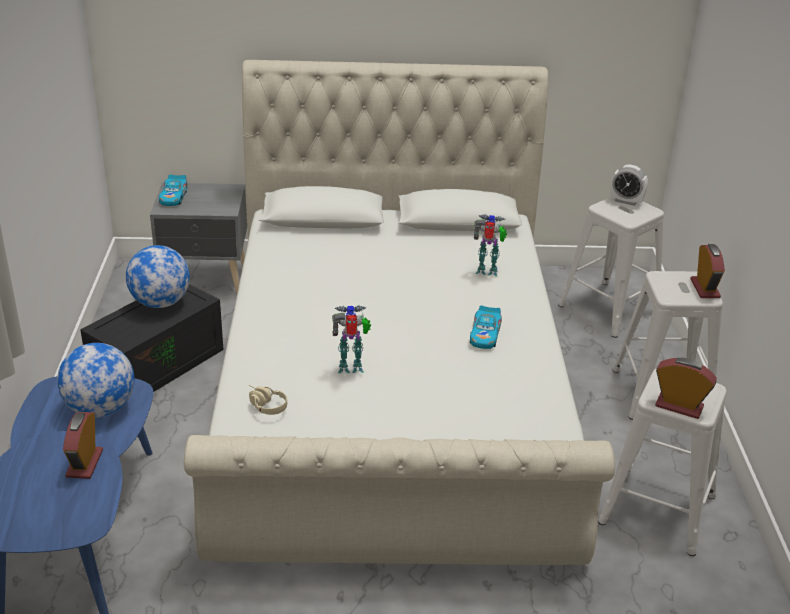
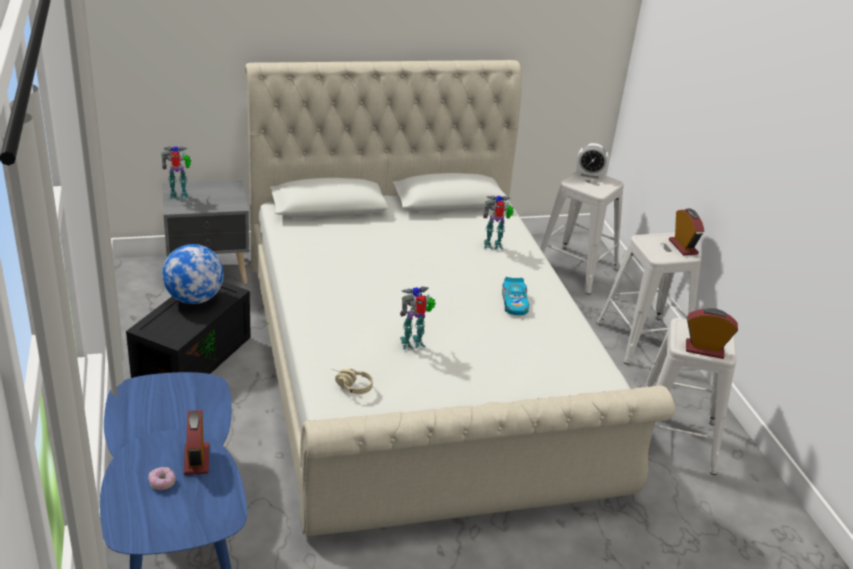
camera: 15 degrees left, 0 degrees up
globe [57,343,135,418] -> none
toy car [159,174,187,206] -> toy robot [161,146,191,199]
none -> donut [148,467,175,490]

